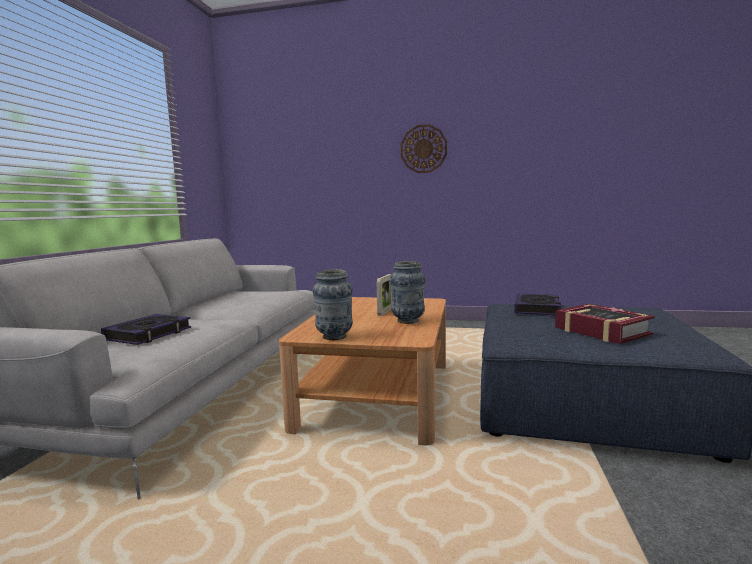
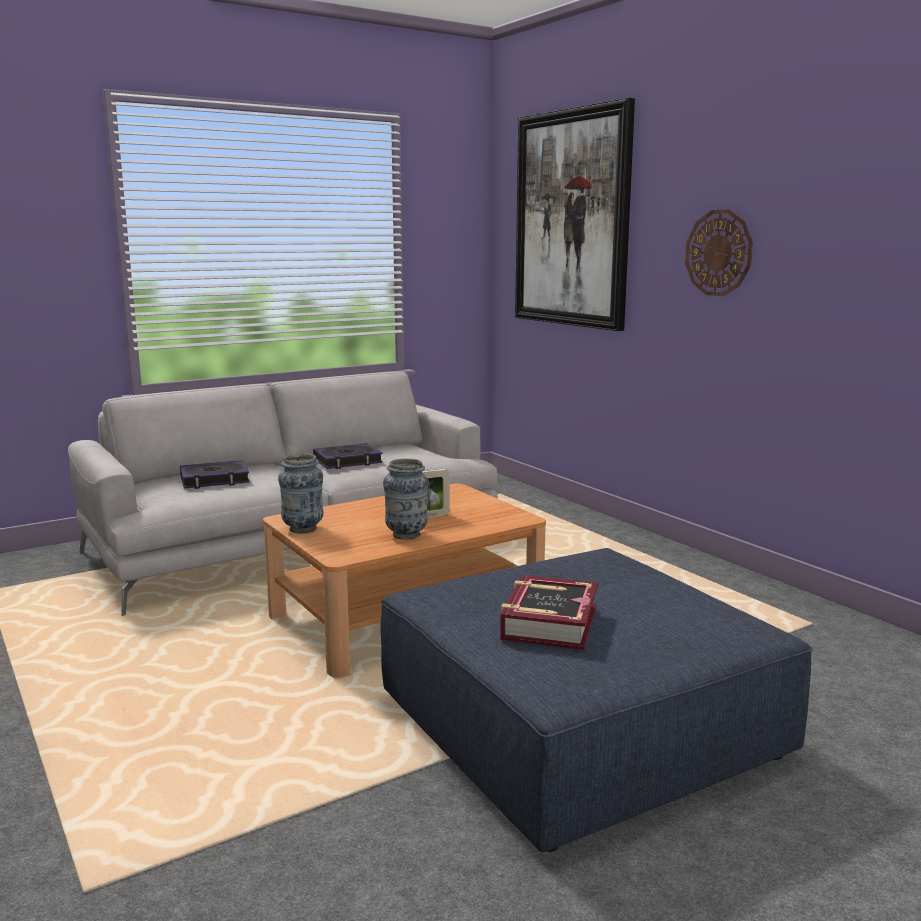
camera: 45 degrees right, 5 degrees up
book [514,294,561,315] -> book moved to [313,443,383,469]
none -> picture [515,98,635,331]

